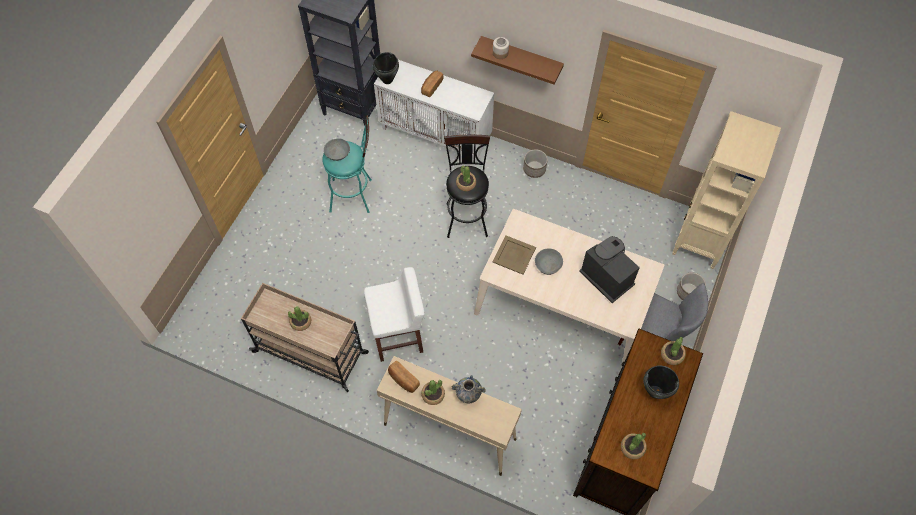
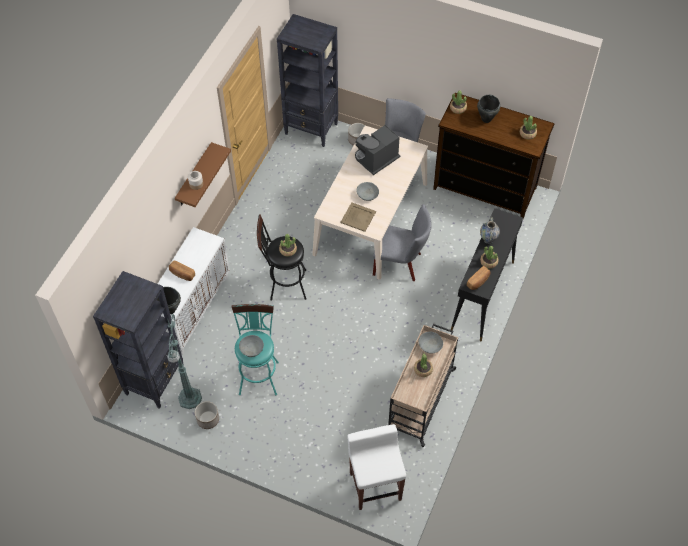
camera: 90 degrees left, 5 degrees down
white stool [364,267,425,362] -> white stool moved to [347,424,406,510]
beige console table [376,356,522,476] -> black console table [451,208,523,341]
planter [523,149,548,178] -> planter moved to [195,401,219,429]
beige bookcase [672,111,781,269] -> black bookcase [277,14,338,147]
none -> green floor lamp [167,314,202,409]
none -> grey chair [373,204,432,281]
none -> grey bowl [419,332,443,354]

